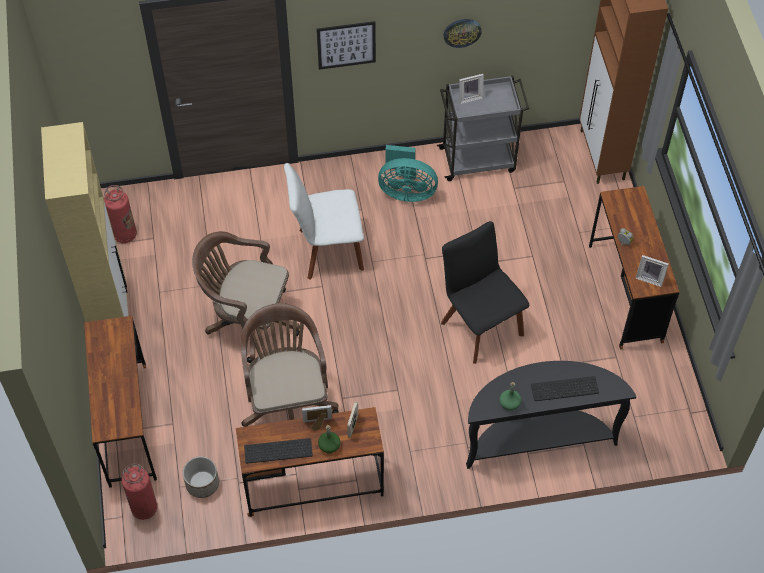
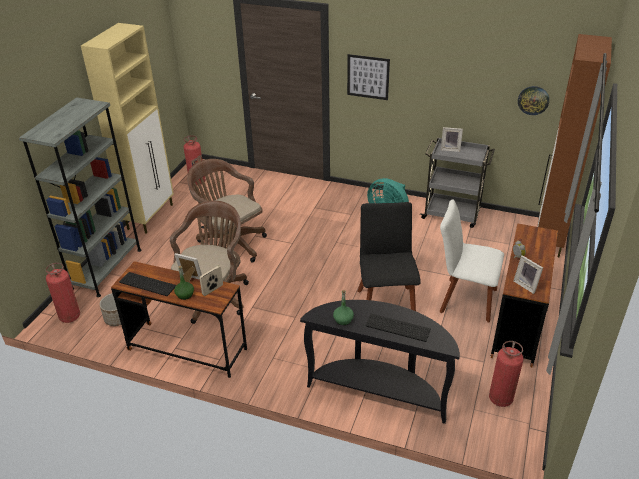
camera: 30 degrees right, 20 degrees down
brown desk [84,316,157,488] -> grey bookcase [19,97,142,297]
white chair [284,163,364,280] -> white chair moved to [439,199,504,322]
wall clock [444,19,482,48] -> wall clock moved to [518,86,549,115]
none -> fire extinguisher [489,341,524,407]

